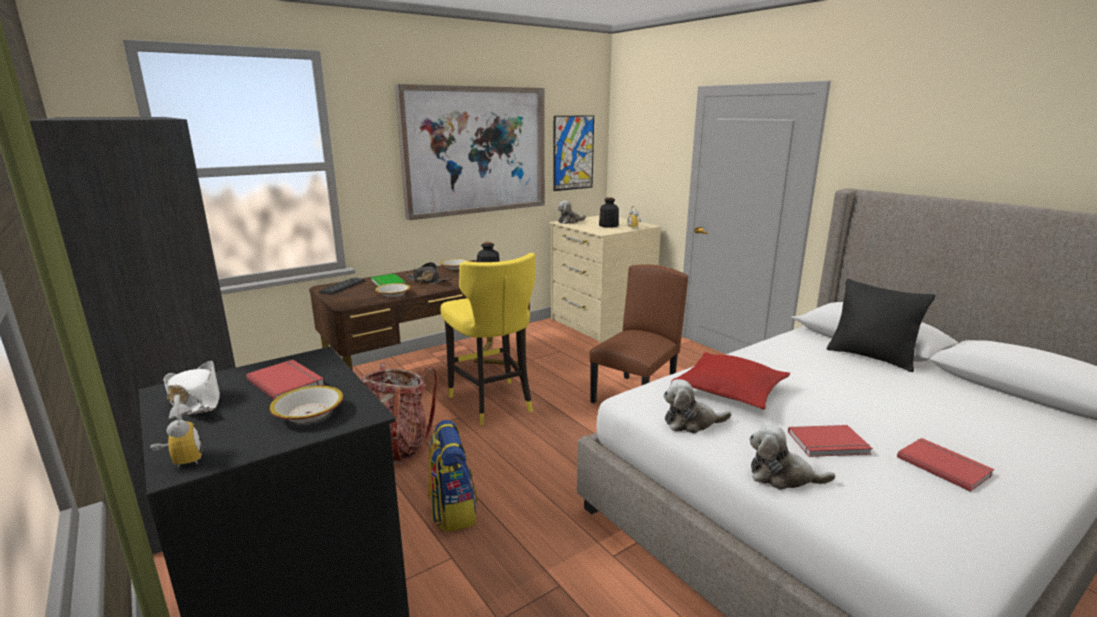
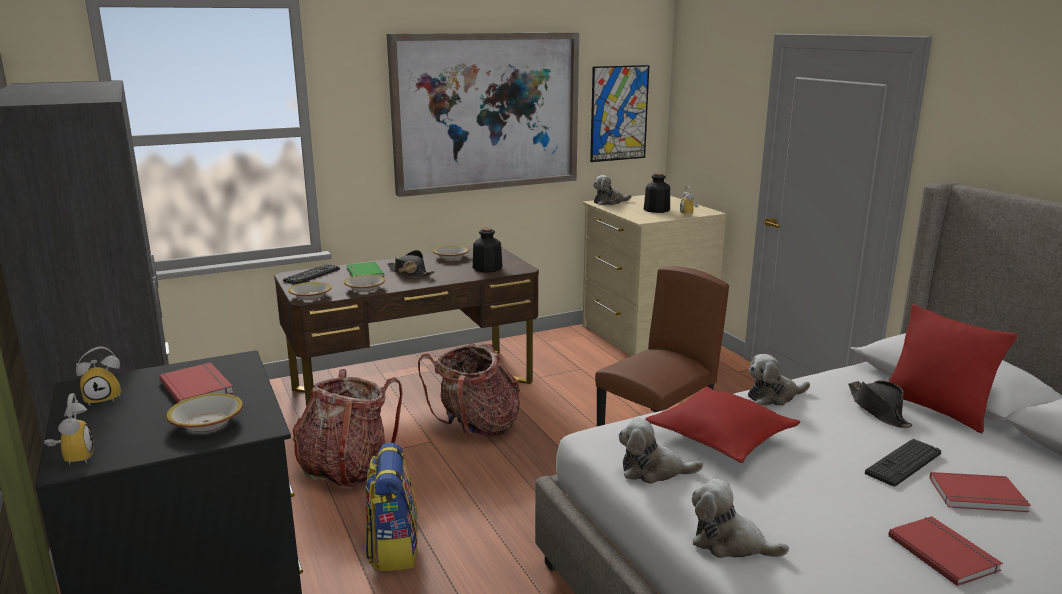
camera: 10 degrees right, 0 degrees up
white hat [163,361,220,415] -> alarm clock [76,346,122,406]
yellow stool [440,253,535,425] -> backpack [418,343,520,439]
red book [788,425,873,457] -> red book moved to [929,472,1031,512]
black pillow [827,279,935,372] -> red pillow [888,304,1018,433]
none -> bowl [288,282,332,300]
none -> plush toy [748,354,810,406]
none -> black hat [848,380,913,428]
none -> keyboard [865,439,941,487]

